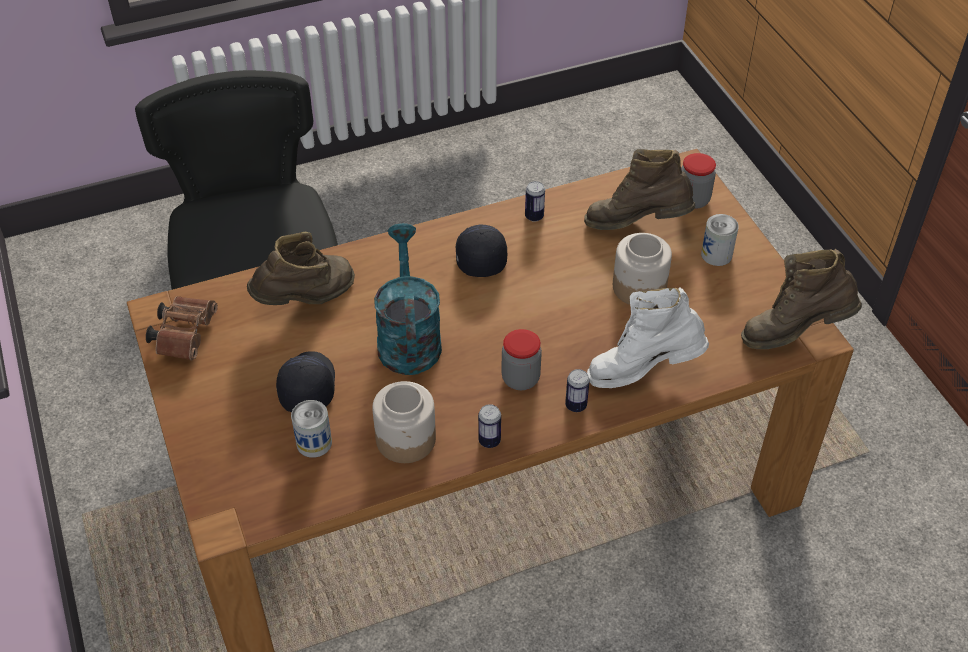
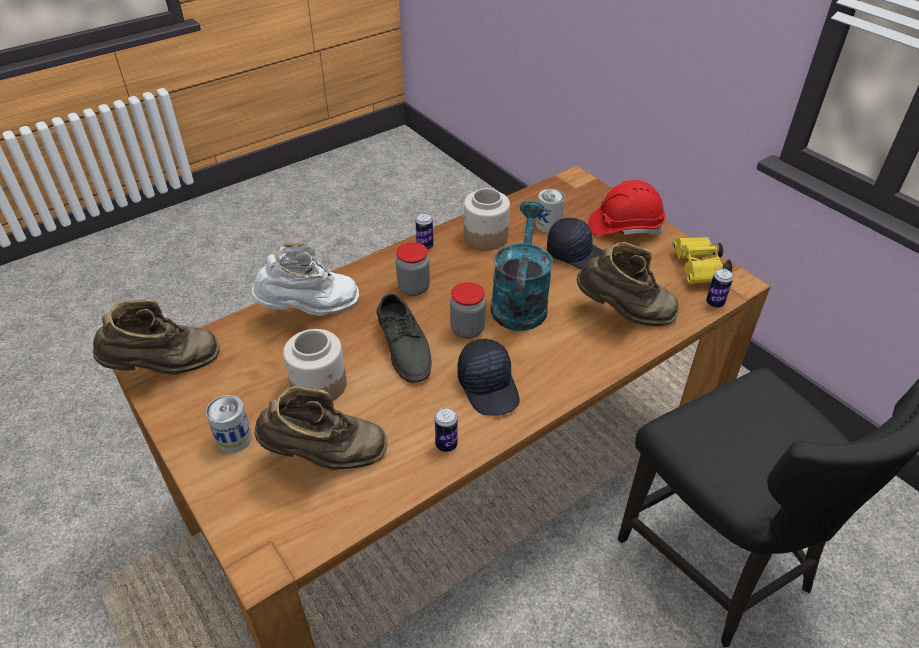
camera: 165 degrees right, 5 degrees down
brown binoculars [146,296,218,360] -> yellow binoculars [672,237,732,284]
brown boot [247,232,355,305] -> brown boot turned 120 degrees counterclockwise [577,242,679,326]
black cap [276,351,335,412] -> black cap turned 45 degrees counterclockwise [547,218,603,270]
turquoise watering can [374,223,442,375] -> turquoise watering can turned 150 degrees counterclockwise [491,201,553,331]
can [565,369,590,412] -> can moved to [706,268,733,308]
jar [681,153,716,209] -> jar moved to [450,282,486,339]
none -> grey shoe [377,293,431,383]
none -> red hard hat [588,180,666,235]

